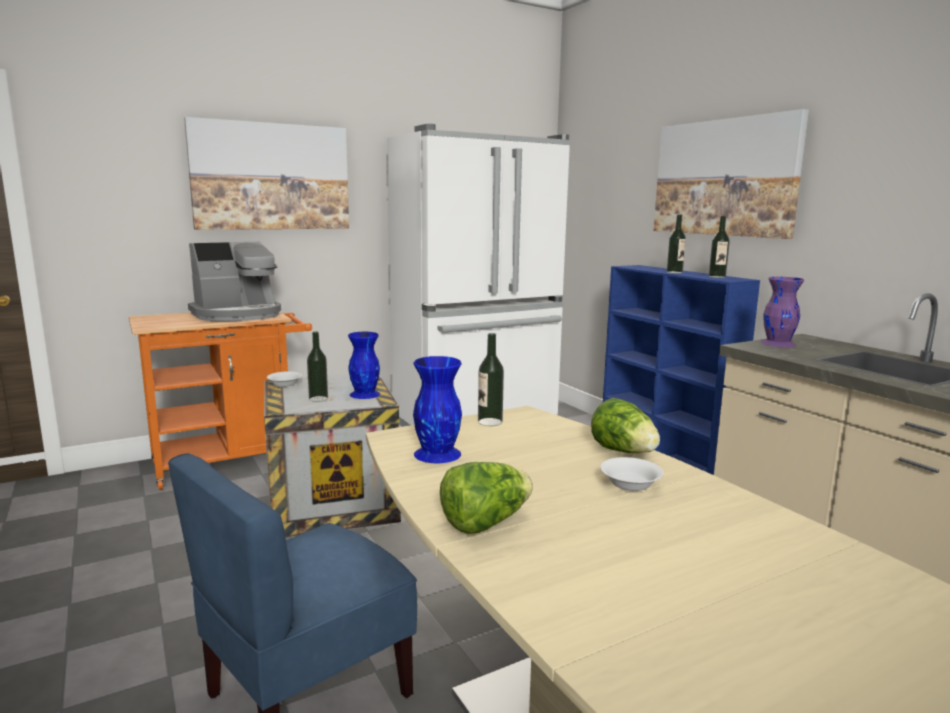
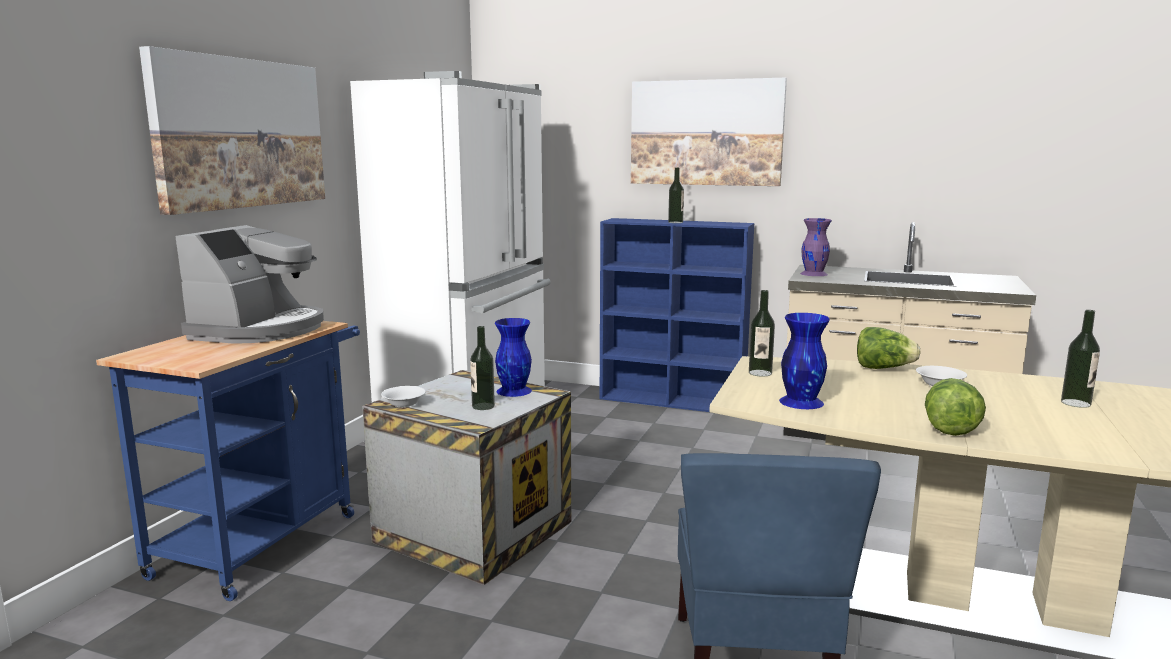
camera: 40 degrees left, 0 degrees up
orange cart [129,312,312,490] -> blue cart [96,321,360,601]
bottle [709,216,730,278] -> bottle moved to [1061,310,1100,408]

